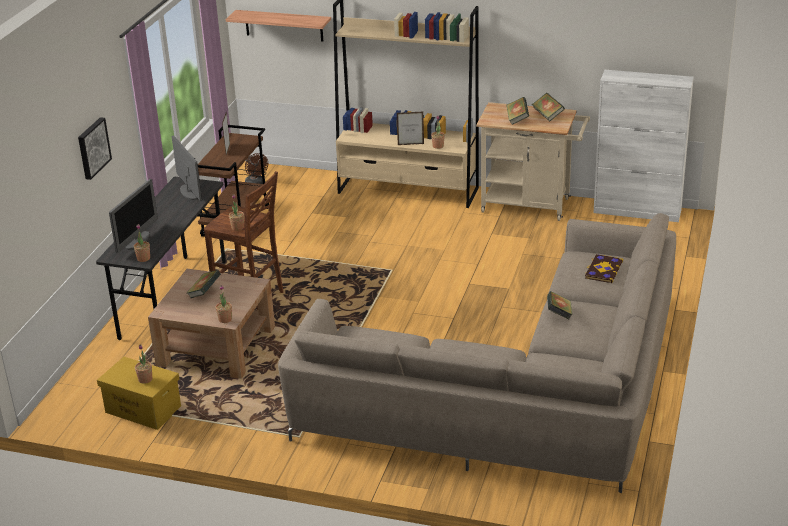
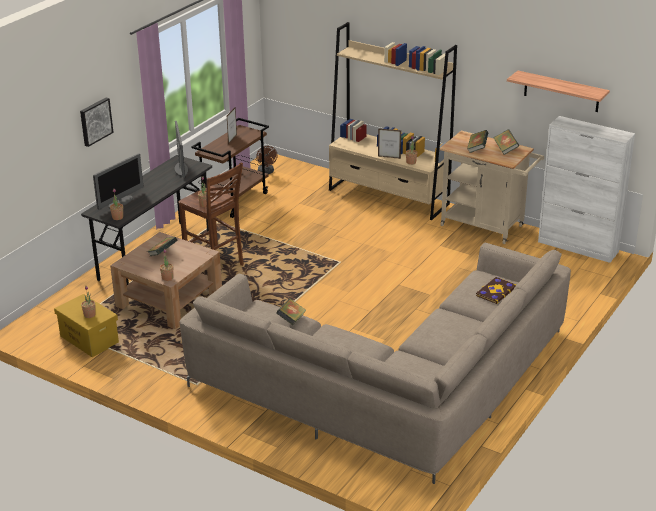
camera: 15 degrees right, 0 degrees up
shelf [226,10,331,41] -> shelf moved to [507,71,610,112]
book [547,291,572,320] -> book moved to [276,299,306,325]

